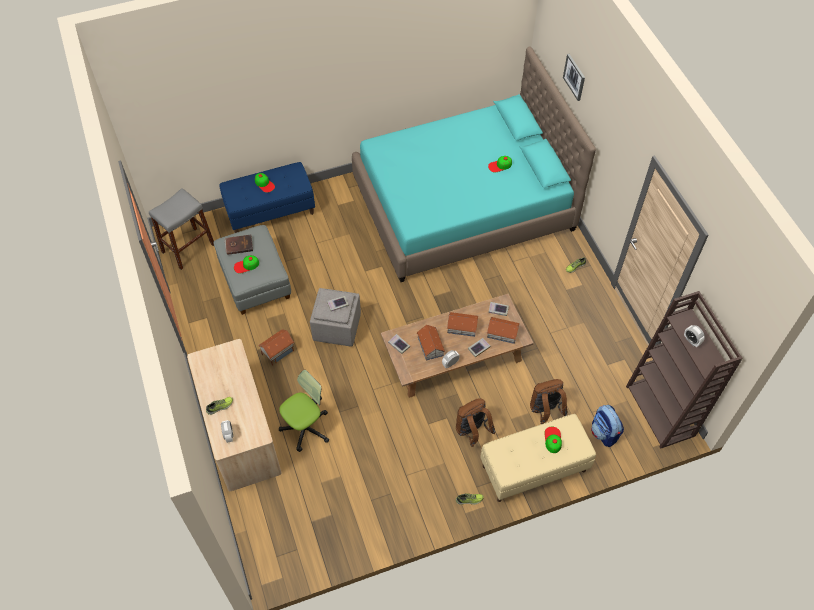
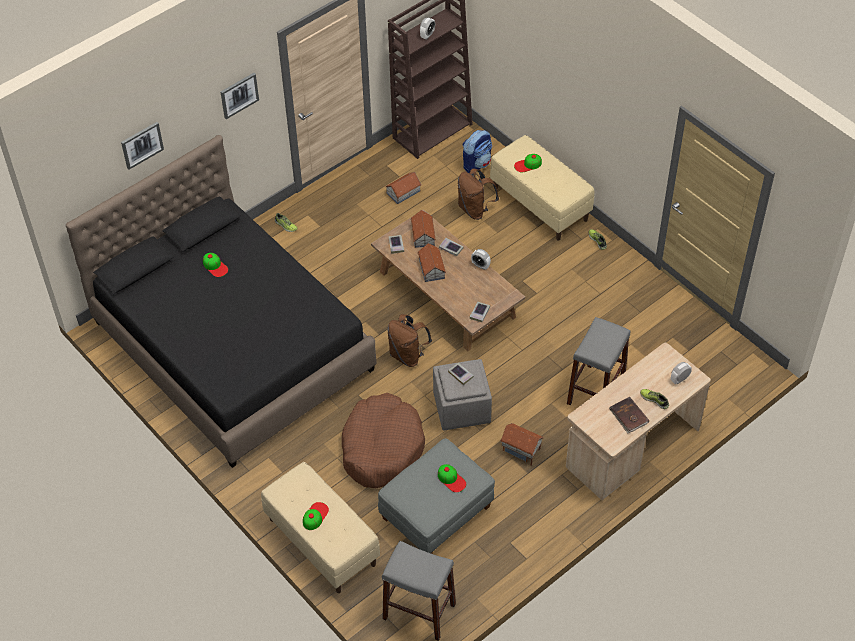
camera: 110 degrees left, 5 degrees down
blue bench [220,162,315,233] -> beige bench [261,462,380,593]
brown book [225,235,253,255] -> brown book moved to [609,397,649,433]
office chair [279,370,329,452] -> grey stool [567,317,630,405]
turquoise bed [352,47,596,282] -> black bed [66,135,377,468]
toy house [417,325,445,361] -> toy house moved to [385,172,422,204]
brown backpack [456,398,495,447] -> brown backpack moved to [387,314,432,367]
none -> picture [220,73,259,119]
none -> brown dog bed [342,393,425,488]

